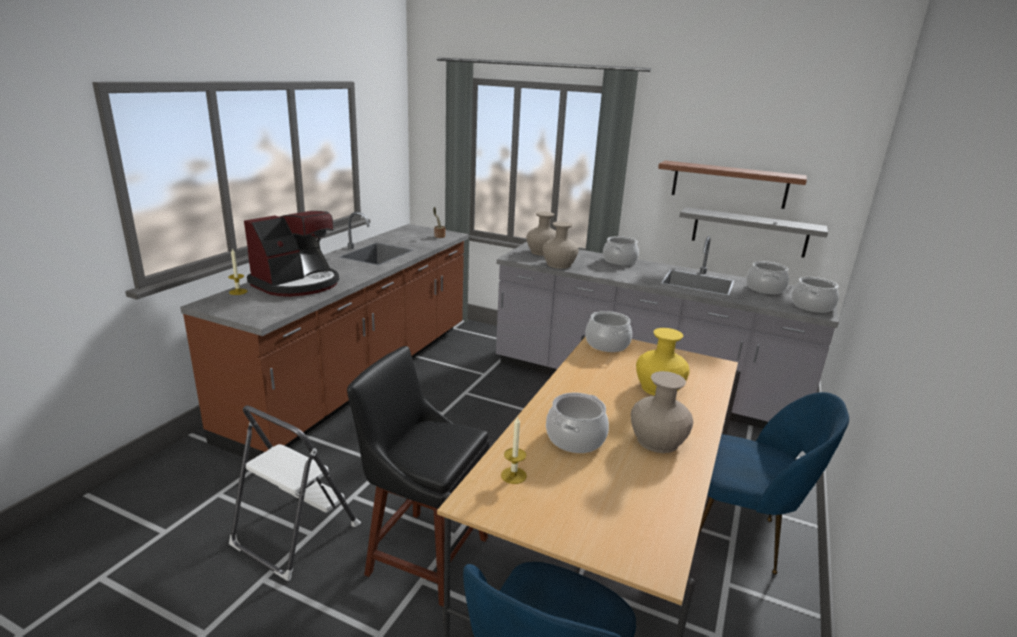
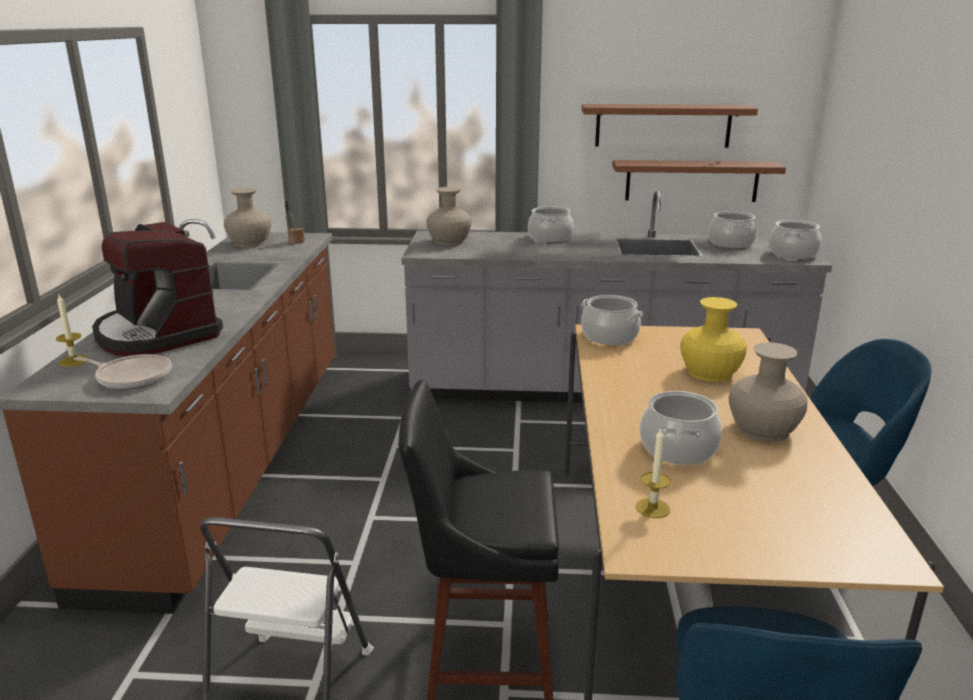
camera: 20 degrees left, 0 degrees up
coffee machine [244,211,339,297] -> coffee machine turned 120 degrees clockwise [92,222,223,356]
beige vase [542,222,578,269] -> beige vase moved to [224,188,271,247]
grey shelf [679,207,828,257] -> brown shelf [612,160,786,202]
none -> frying pan [74,354,172,390]

